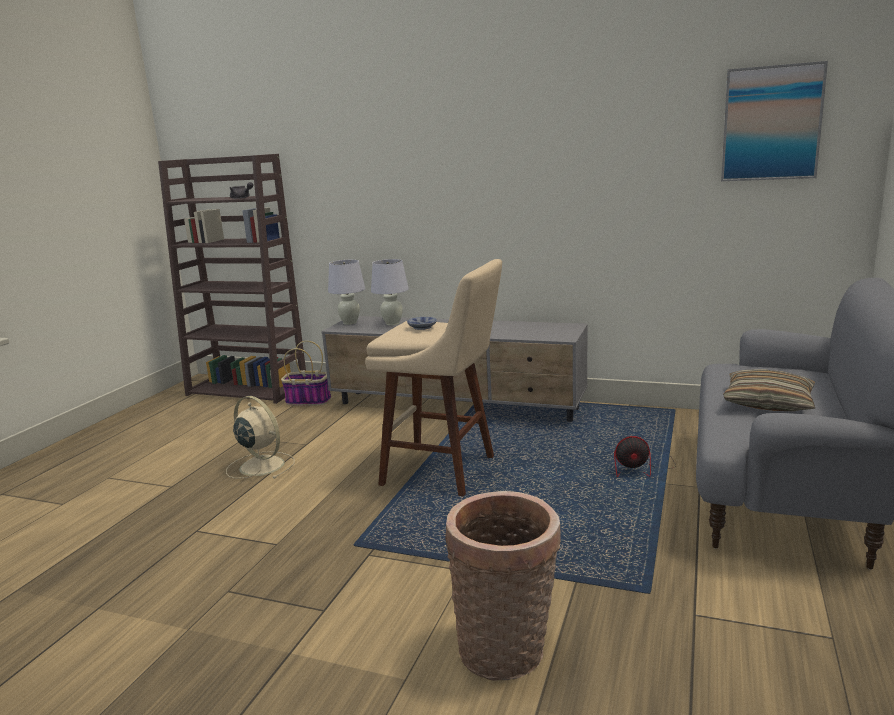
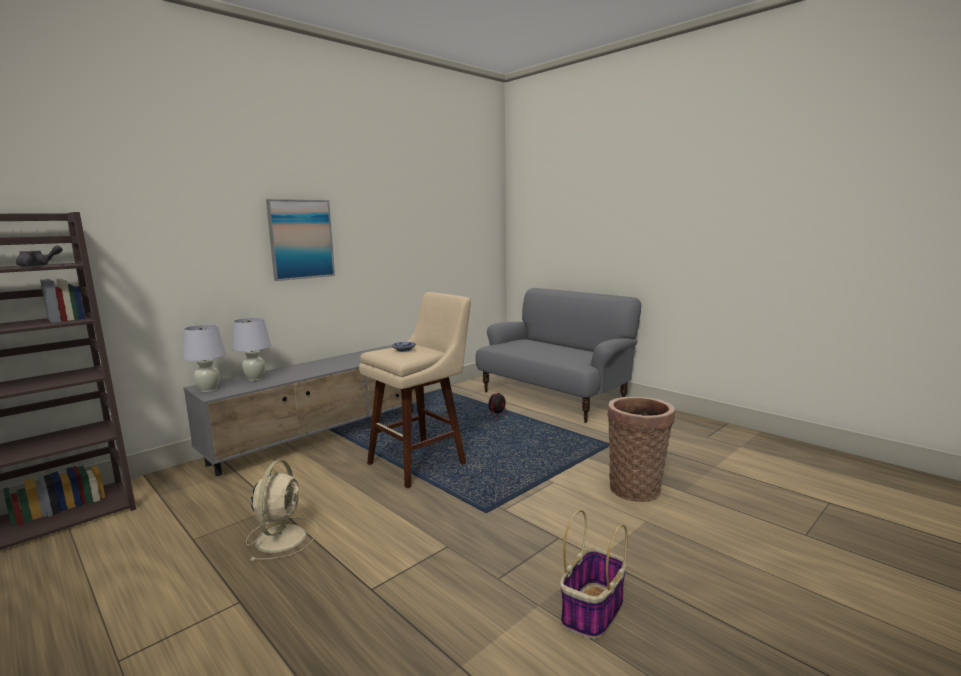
camera: 65 degrees left, 5 degrees down
beige fan [226,396,295,479] -> beige fan turned 120 degrees clockwise [246,460,318,561]
basket [281,341,331,406] -> basket moved to [560,510,628,639]
picture [721,61,828,181] -> picture moved to [266,199,335,281]
pillow [723,369,815,411] -> none

